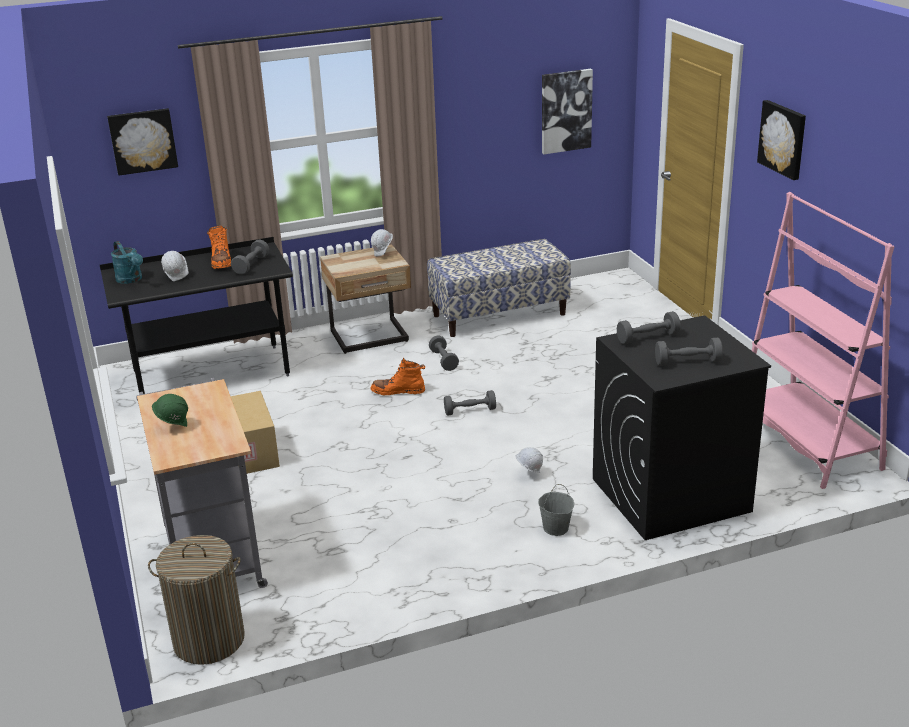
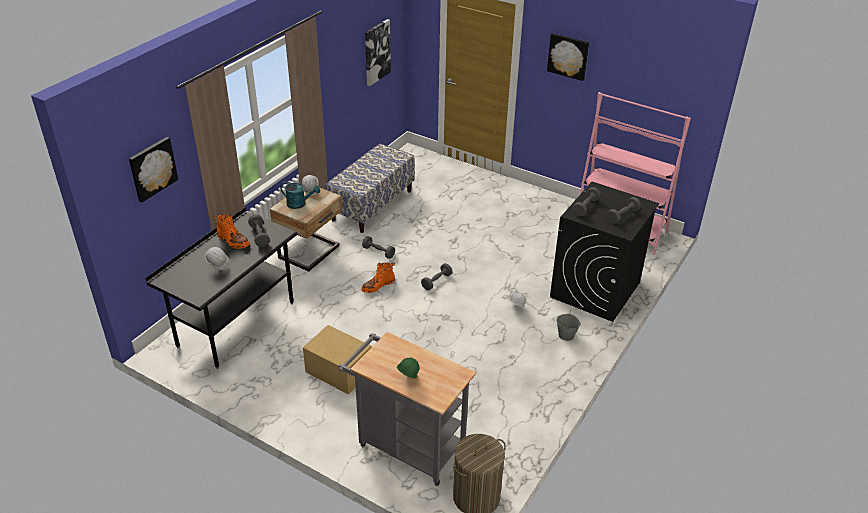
camera: 40 degrees left, 10 degrees up
turquoise watering can [111,241,143,284] -> turquoise watering can moved to [280,181,320,209]

